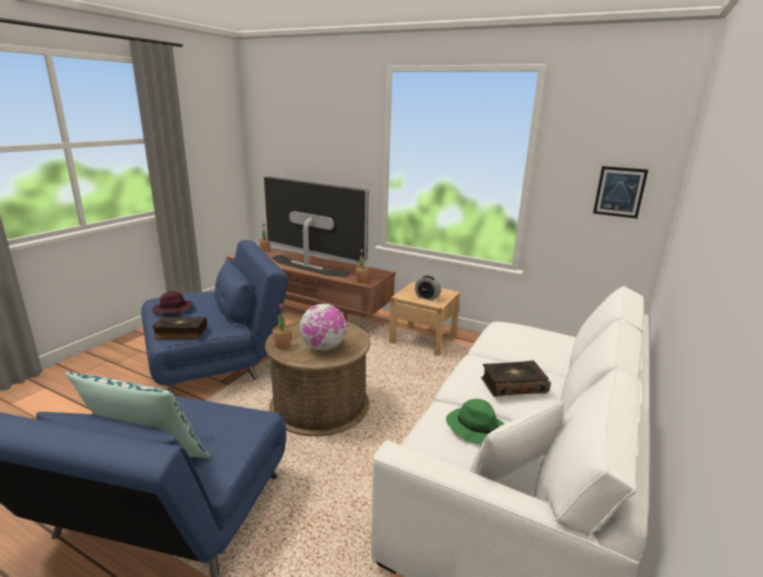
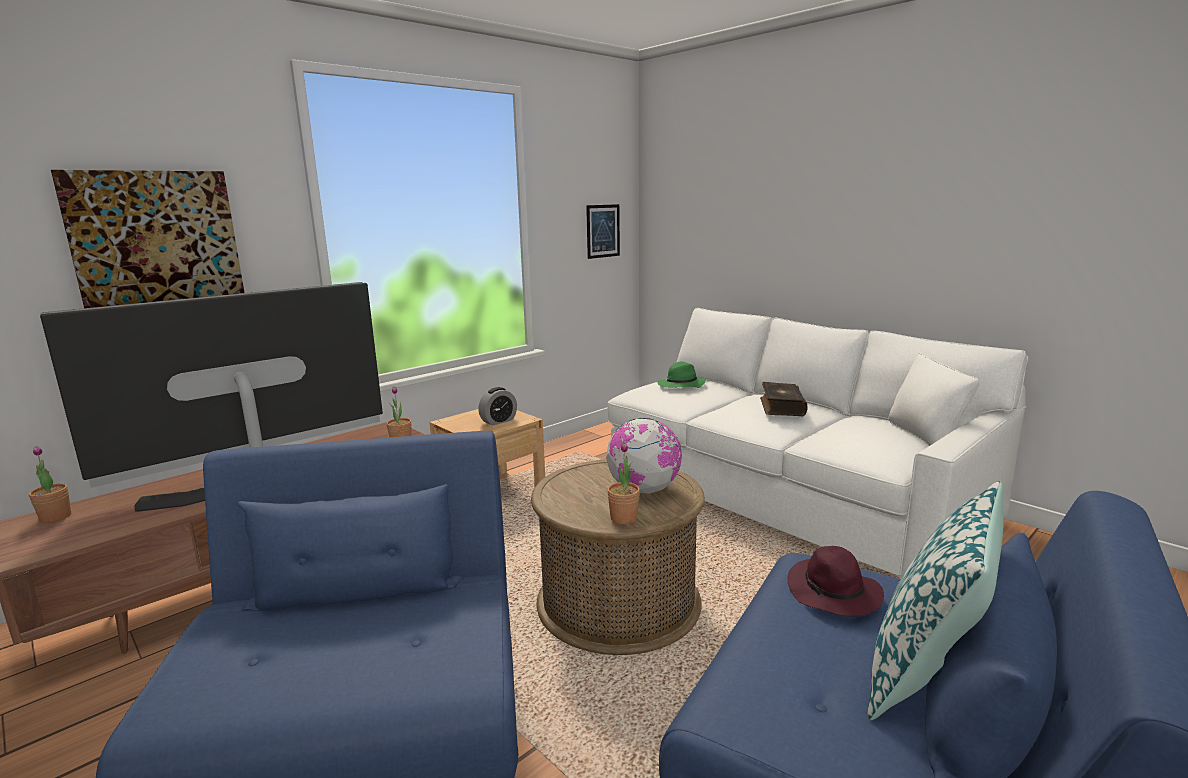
camera: 70 degrees left, 5 degrees down
purple hat [152,291,193,314] -> purple hat moved to [787,546,884,616]
book [152,317,207,339] -> none
green hat [446,399,505,444] -> green hat moved to [657,362,706,388]
none -> picture [51,170,244,308]

